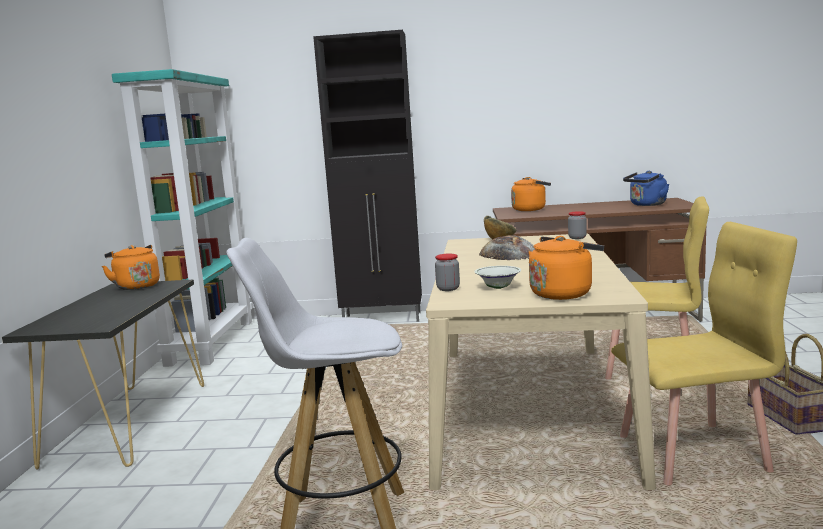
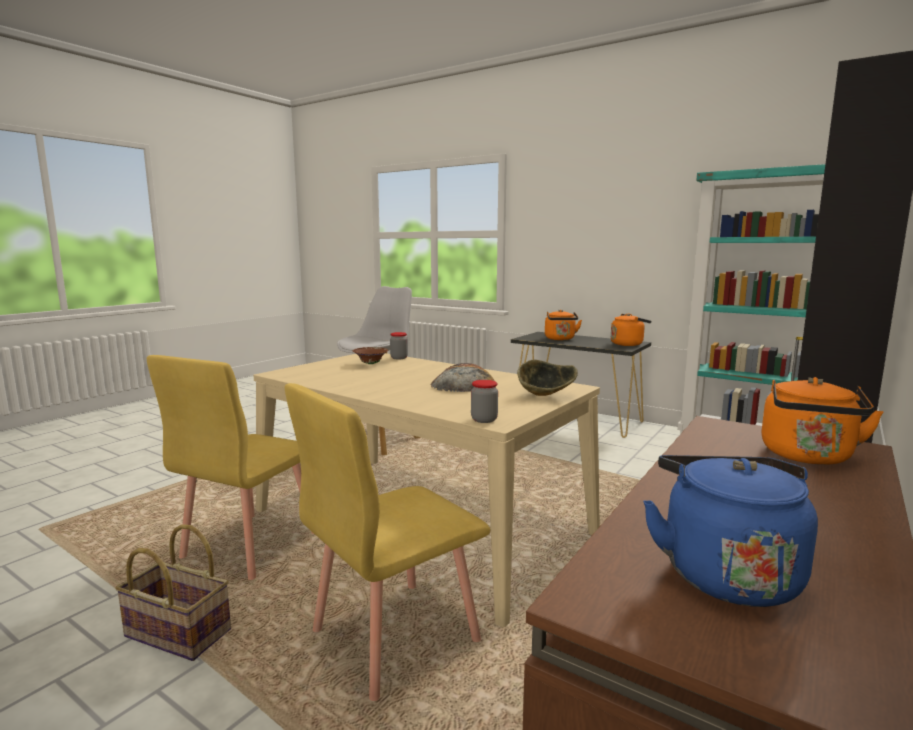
camera: 120 degrees right, 0 degrees up
white bowl [474,266,521,289] -> brown bowl [353,347,388,364]
orange kettle [528,236,604,300] -> orange kettle moved to [545,310,582,340]

